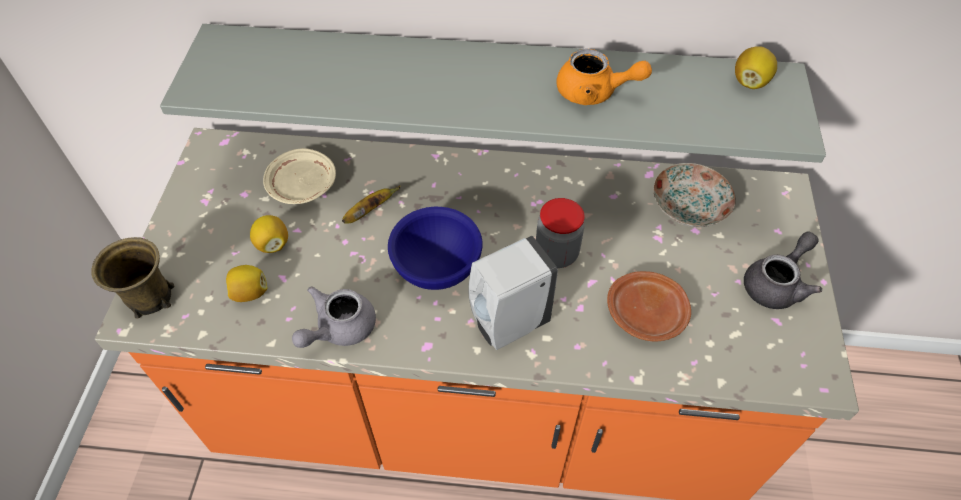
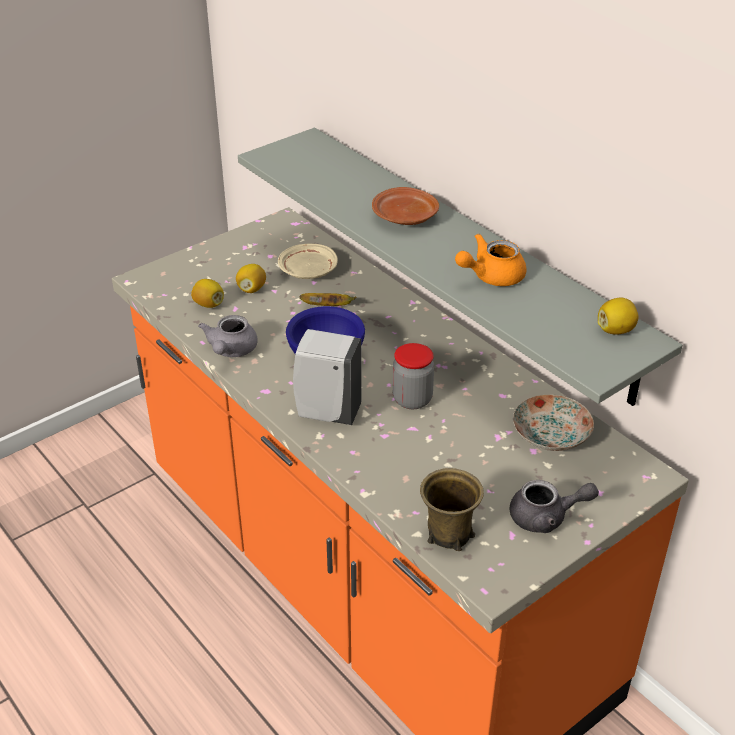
camera: 45 degrees right, 15 degrees down
brown mug [91,237,174,318] -> brown mug moved to [420,468,484,551]
grey teapot [292,286,376,348] -> grey teapot turned 75 degrees counterclockwise [198,315,258,357]
orange teapot [556,49,652,105] -> orange teapot turned 90 degrees clockwise [455,234,526,286]
brown plate [607,271,691,342] -> brown plate moved to [372,187,439,225]

